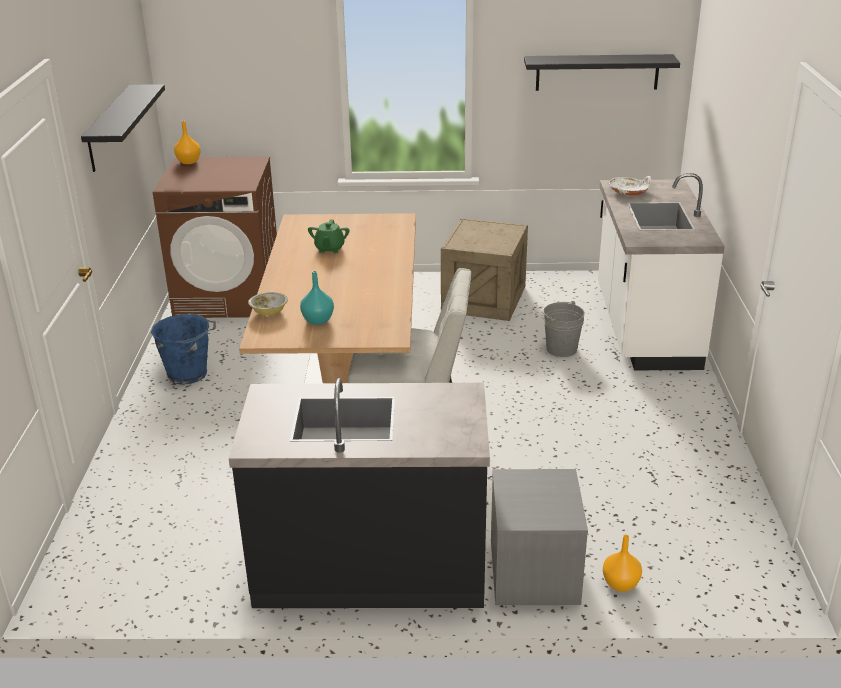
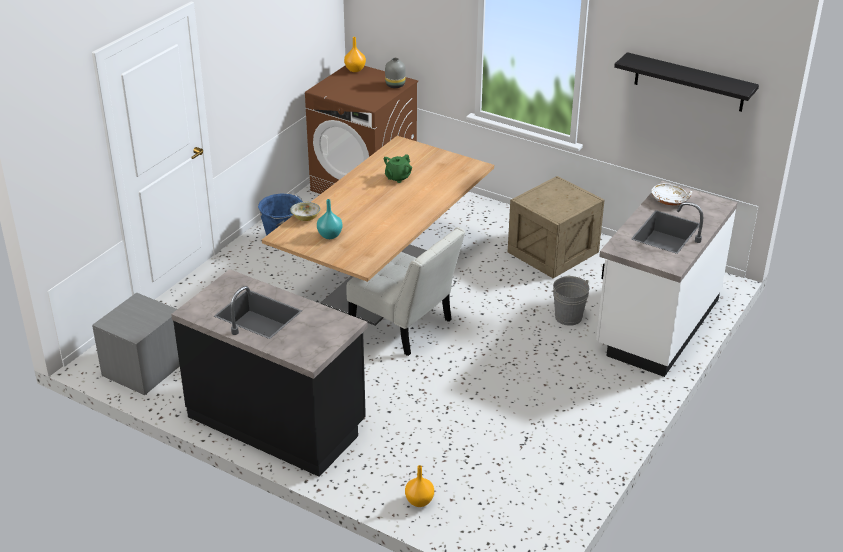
camera: 30 degrees right, 5 degrees up
black shelf [81,84,165,172] -> none
grey nightstand [491,469,588,605] -> grey nightstand moved to [92,293,180,395]
none -> grey vase [385,58,406,88]

